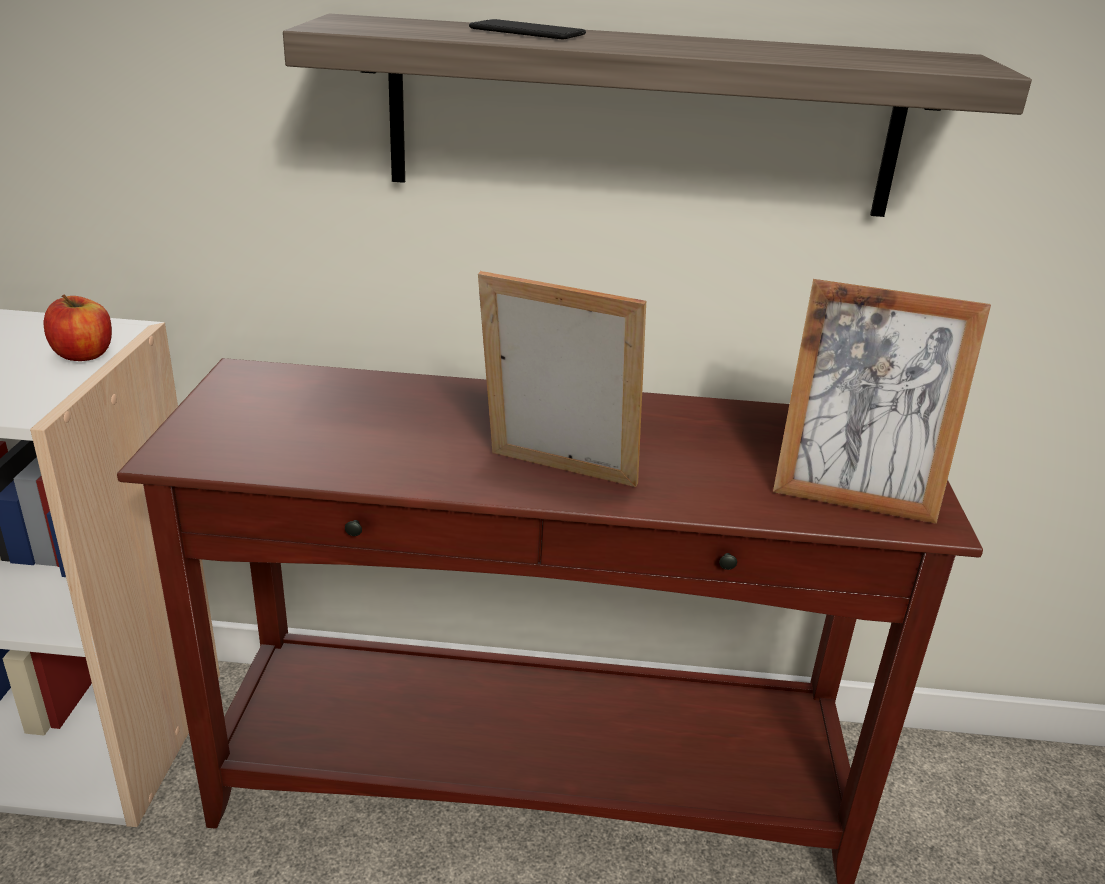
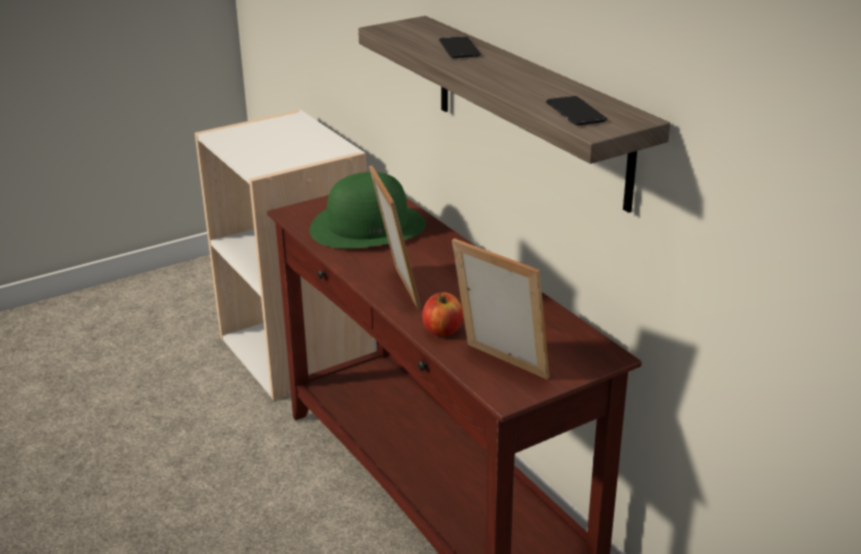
camera: 55 degrees right, 0 degrees up
apple [43,294,112,361] -> apple moved to [422,292,463,336]
picture frame [773,279,991,524] -> picture frame turned 150 degrees clockwise [452,238,550,380]
none -> green hat [309,172,426,249]
none -> phone [546,96,607,125]

